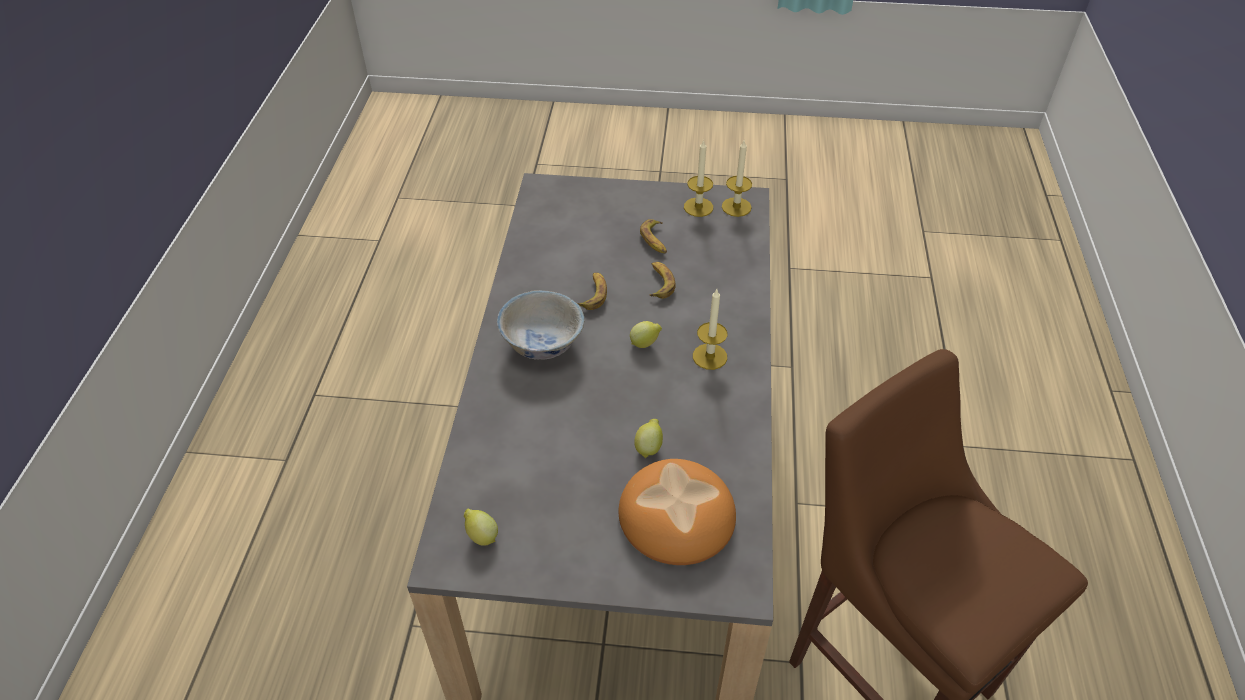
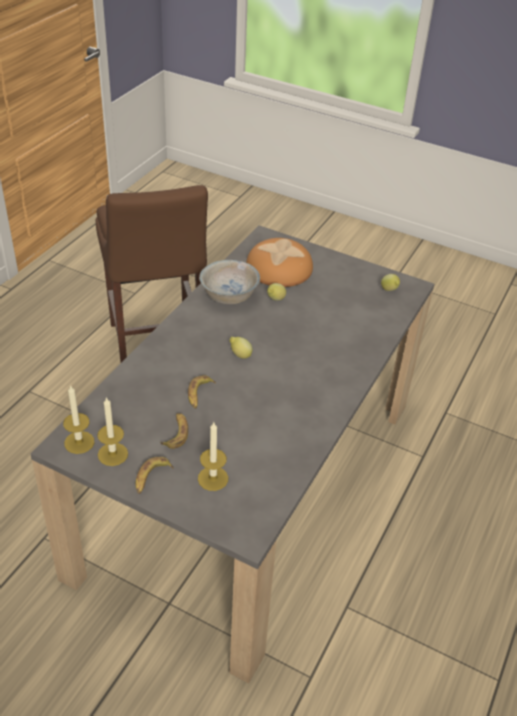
camera: 160 degrees left, 5 degrees down
white bowl [497,290,585,360] -> white bowl moved to [199,260,260,304]
banana [577,272,607,310] -> banana moved to [135,457,173,494]
candle [693,289,728,370] -> candle moved to [198,421,228,491]

